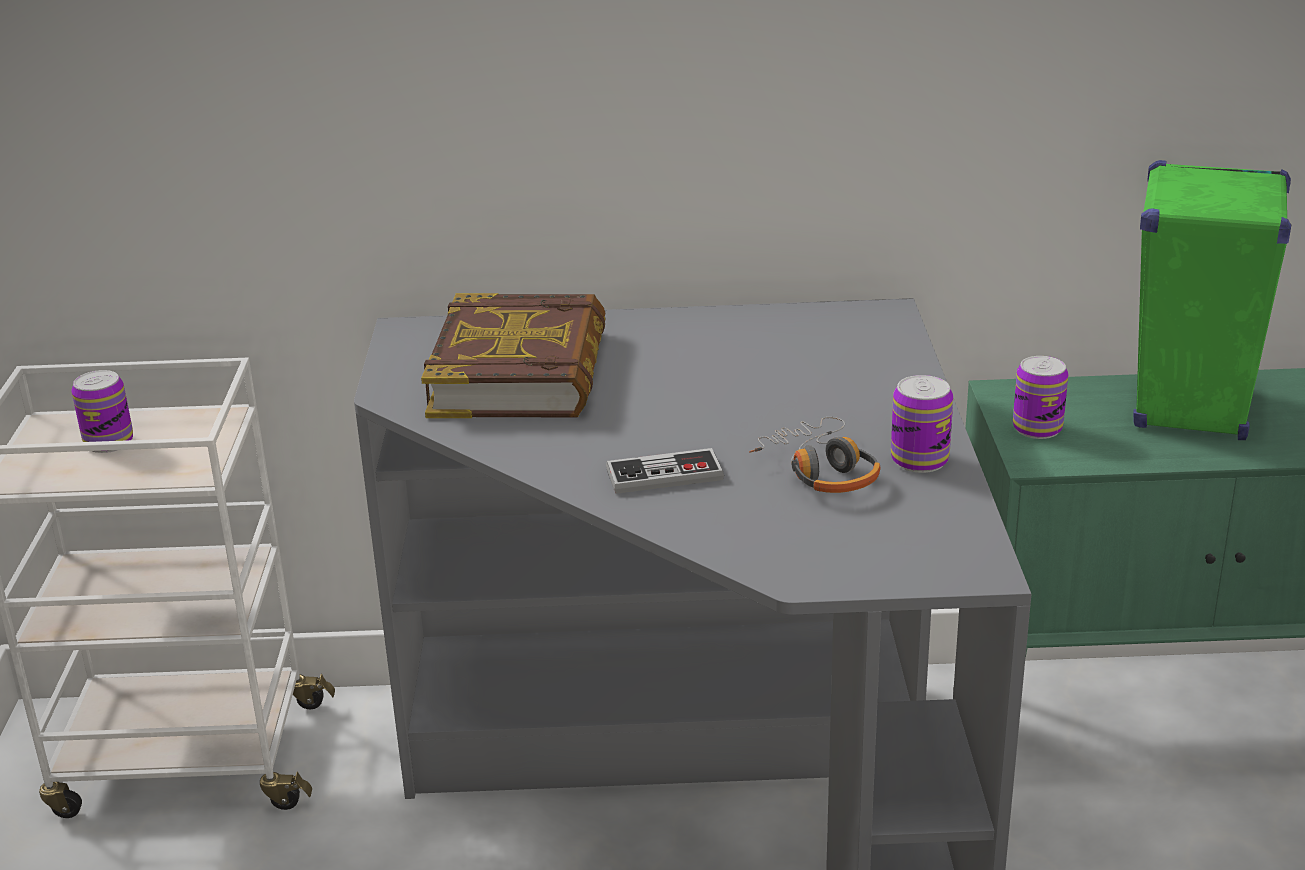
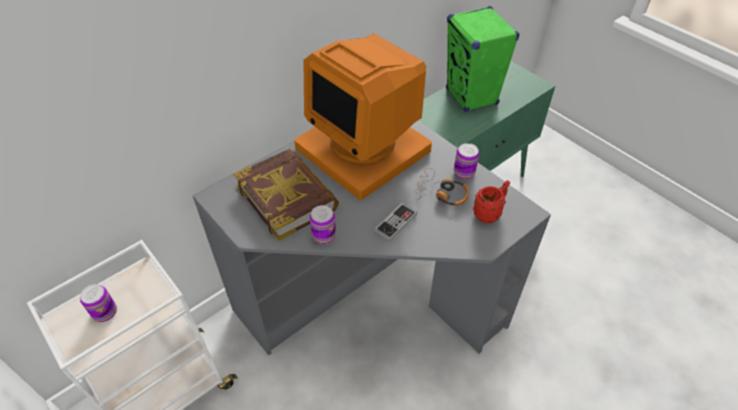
camera: 40 degrees left, 20 degrees up
can [1013,356,1068,439] -> can moved to [310,205,336,244]
none -> monitor [294,33,432,200]
none -> red mug [473,180,510,223]

